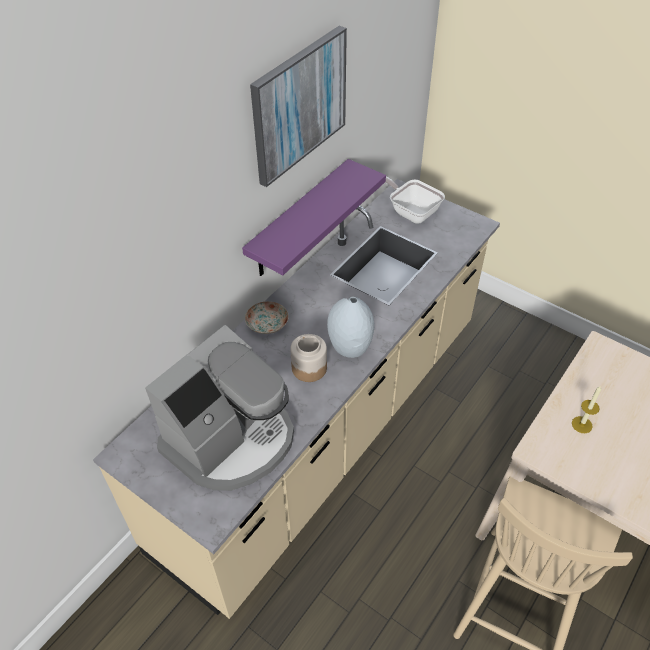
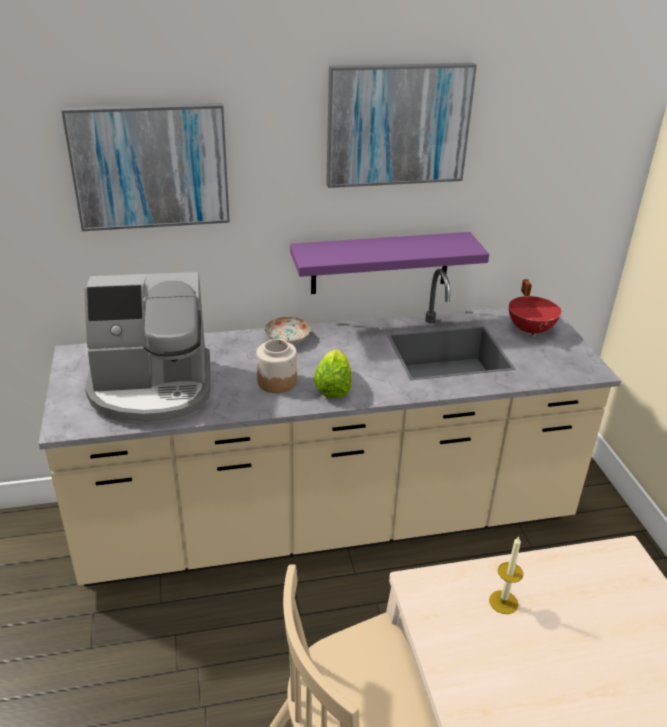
camera: 40 degrees right, 15 degrees down
grey vase [327,297,375,358] -> lettuce [313,350,351,398]
frying pan [385,177,445,223] -> red cooking pot [509,279,562,337]
none -> picture [61,103,230,231]

